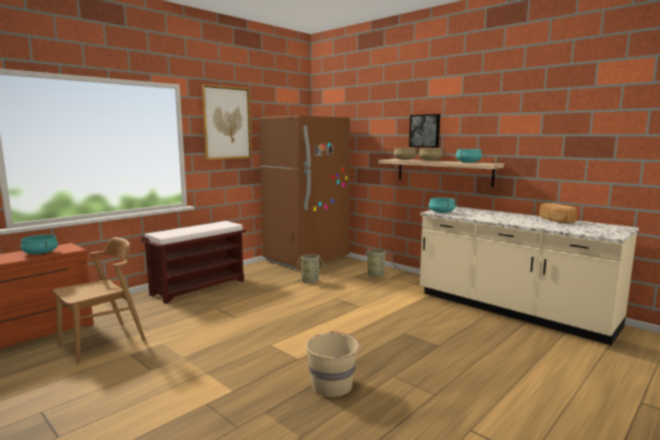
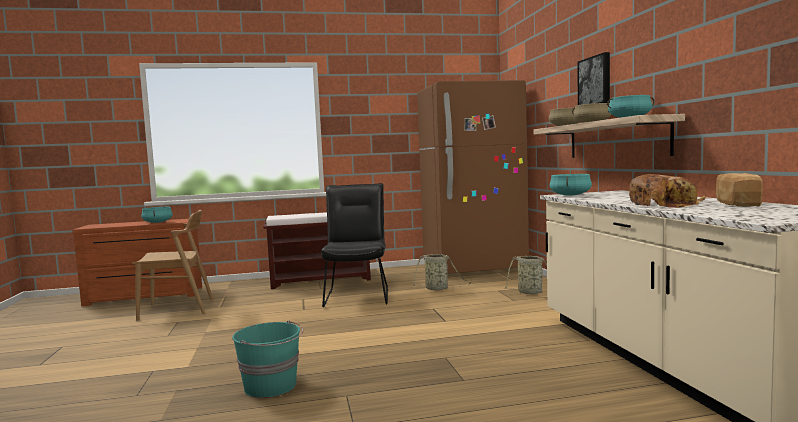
camera: 35 degrees right, 5 degrees down
picture [202,84,252,160] -> none
beige bucket [306,331,361,397] -> turquoise bucket [232,321,303,398]
none -> black chair [320,183,388,307]
none -> bread [629,174,706,208]

